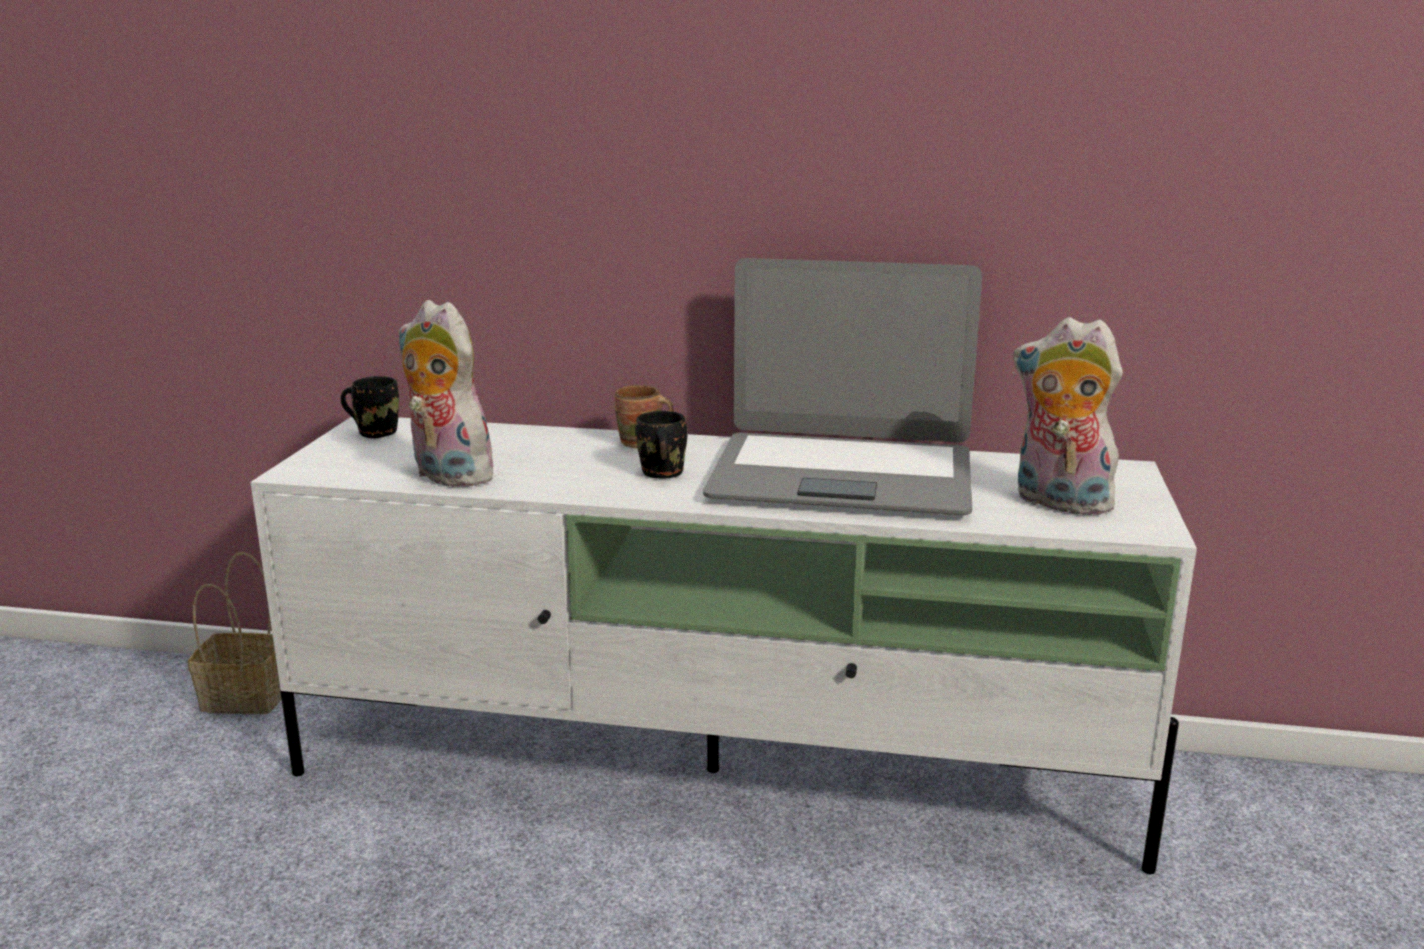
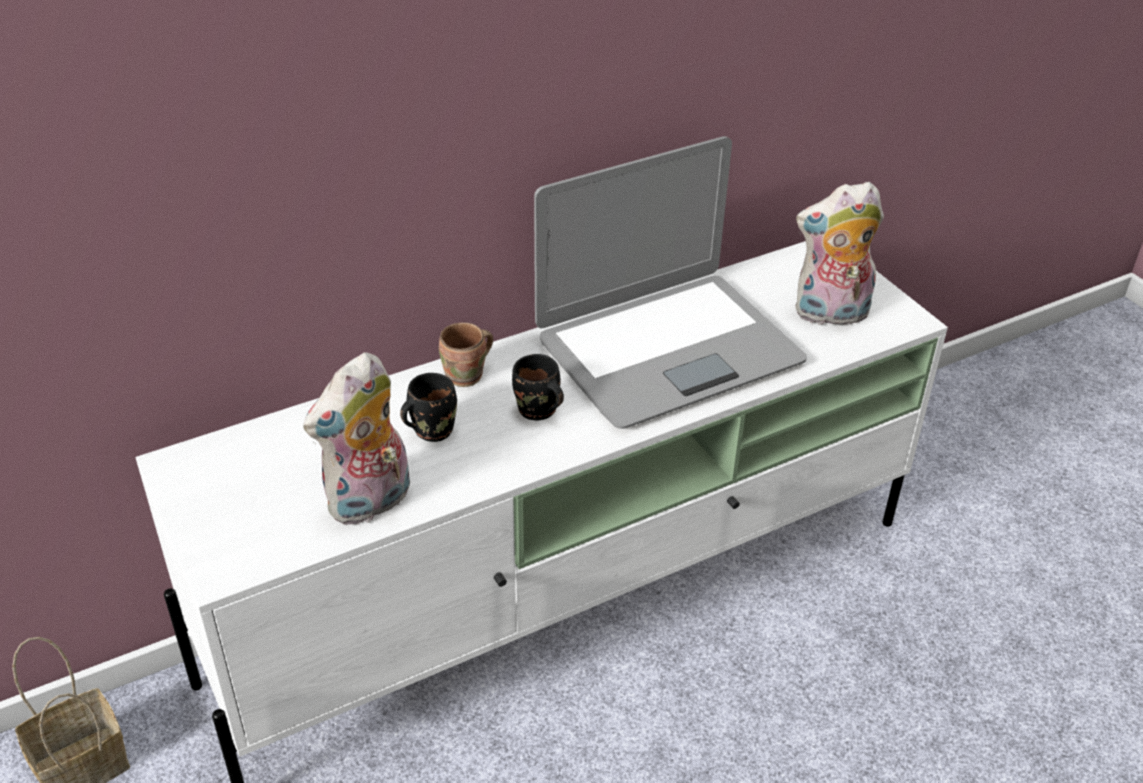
camera: 40 degrees left, 20 degrees up
black mug [341,376,399,438] -> black mug moved to [400,373,457,442]
plush toy [399,300,499,487] -> plush toy turned 45 degrees counterclockwise [303,352,410,526]

